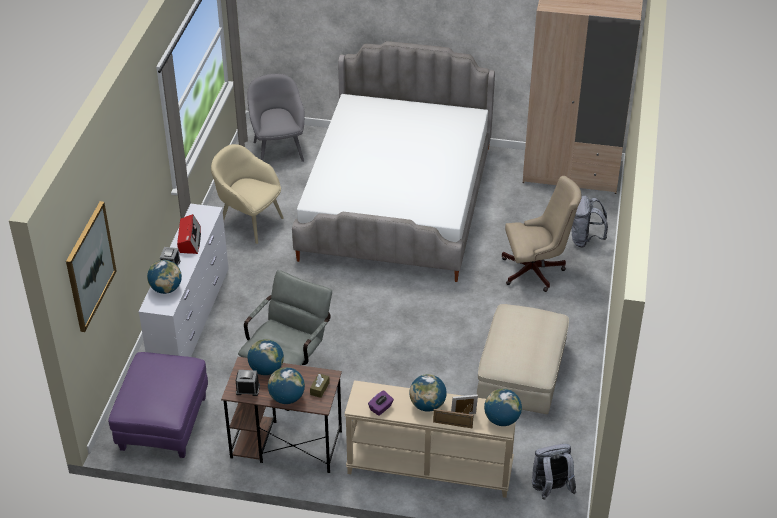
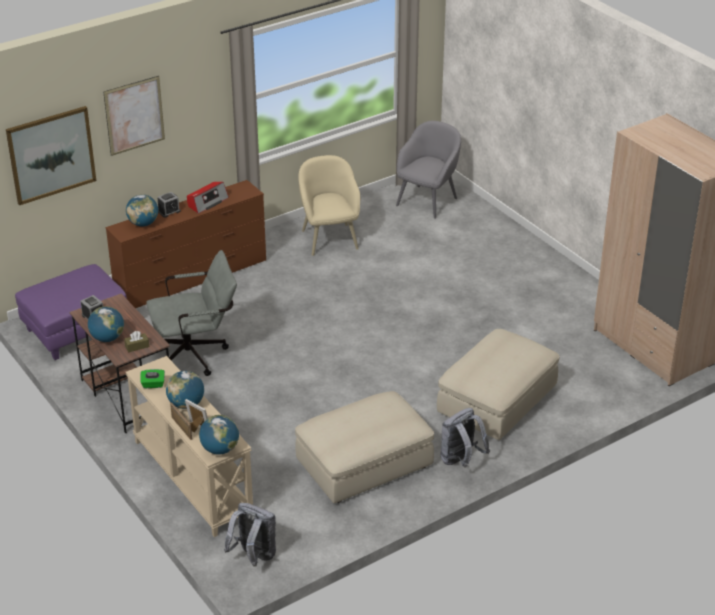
camera: 45 degrees right, 5 degrees down
white dresser [138,204,229,357] -> brown dresser [105,180,266,308]
globe [248,339,284,375] -> none
bed [292,41,495,282] -> none
purple tissue box [368,390,394,416] -> green tissue box [140,369,165,388]
beige office chair [502,176,582,292] -> beige ottoman [437,329,560,440]
grey backpack [571,196,608,247] -> grey backpack moved to [440,408,490,468]
none -> picture [103,76,165,156]

